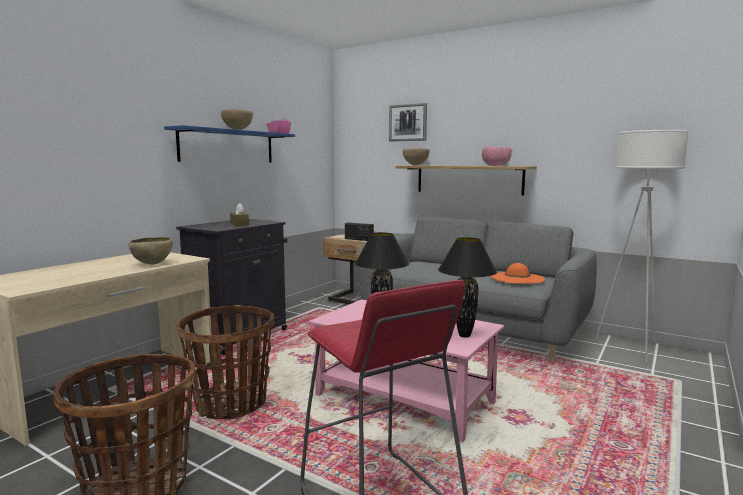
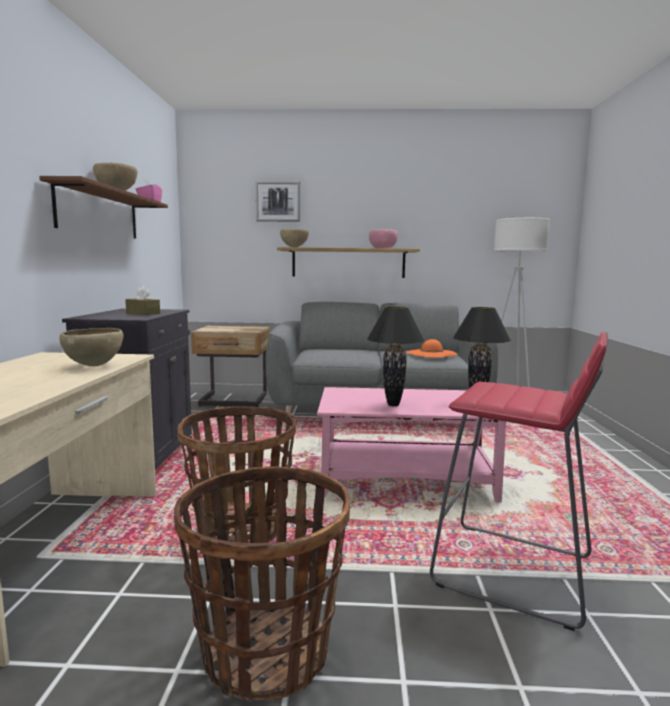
camera: 30 degrees left, 0 degrees up
blue shelf [164,125,295,163] -> brown shelf [39,176,168,239]
radio [345,223,374,241] -> none

